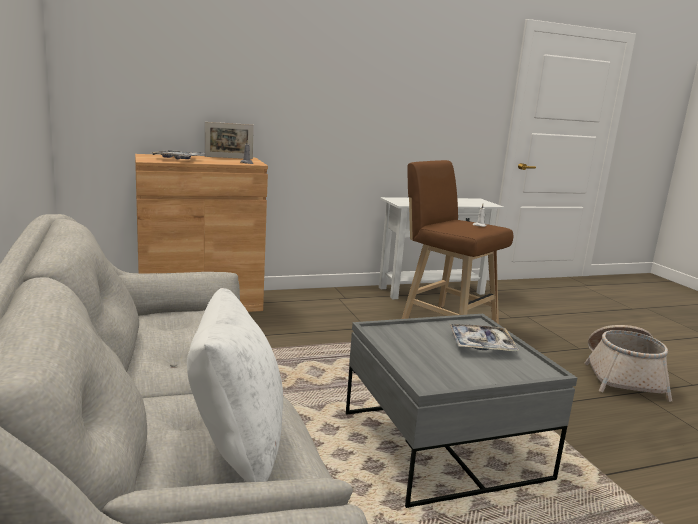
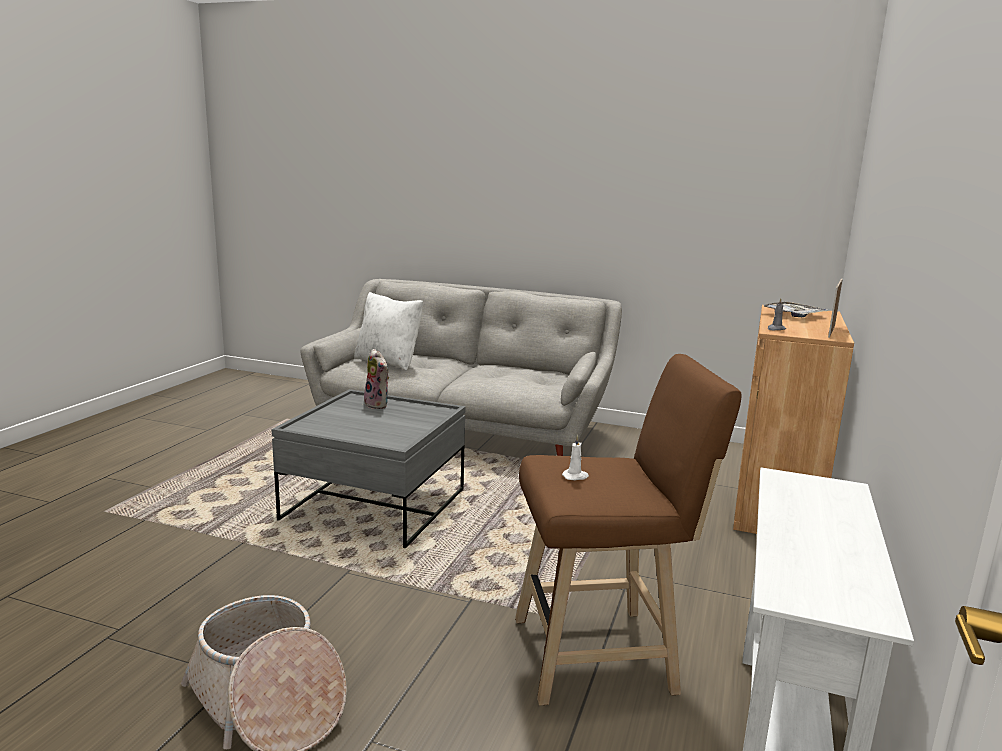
camera: 130 degrees right, 0 degrees up
tray [449,324,519,351] -> none
none -> plush toy [364,349,389,409]

